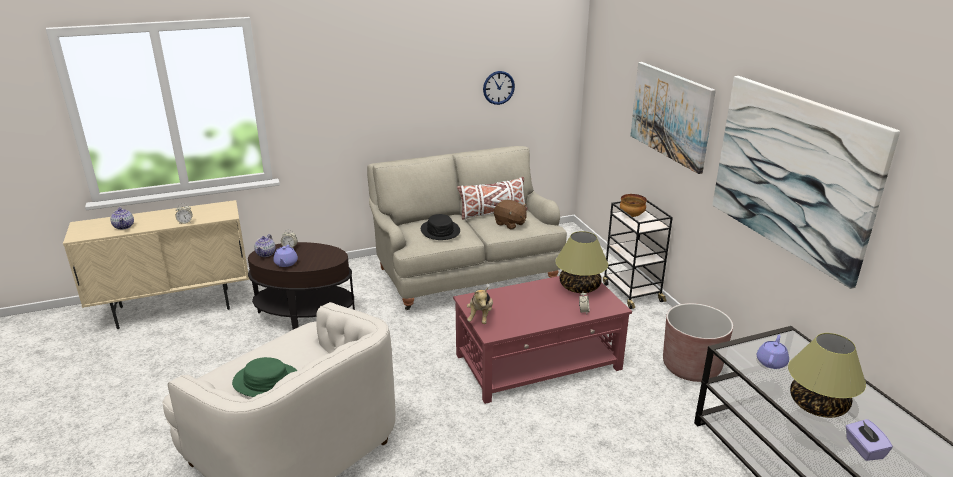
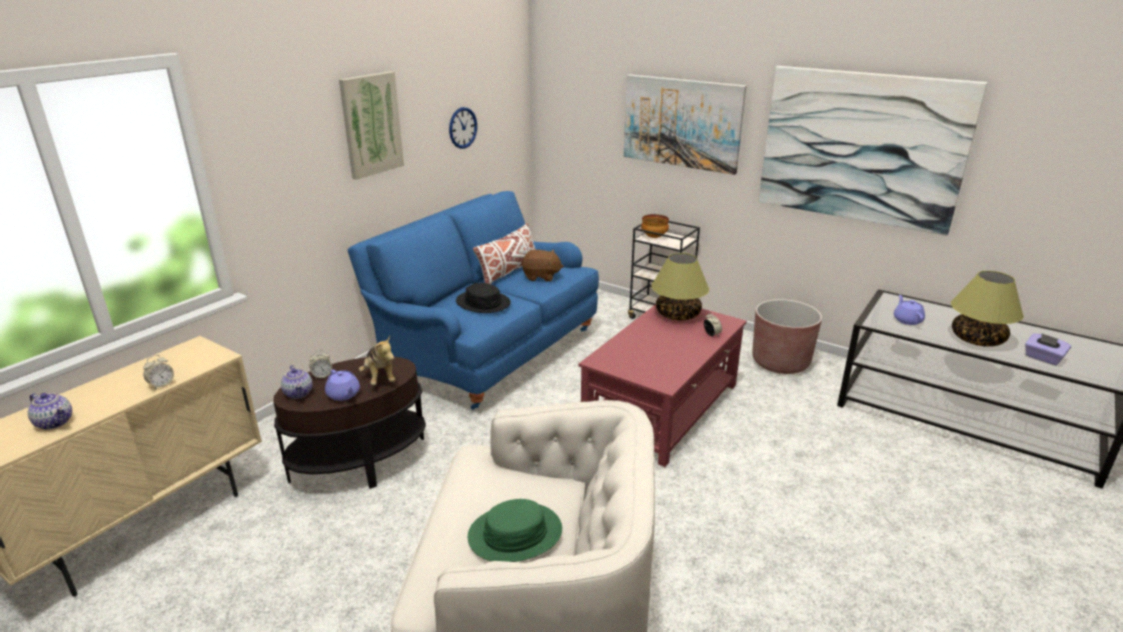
camera: 35 degrees left, 0 degrees up
beige sofa [367,146,567,310] -> blue sofa [348,191,599,410]
plush toy [467,288,493,324] -> plush toy moved to [359,336,396,385]
none -> picture [339,71,404,180]

